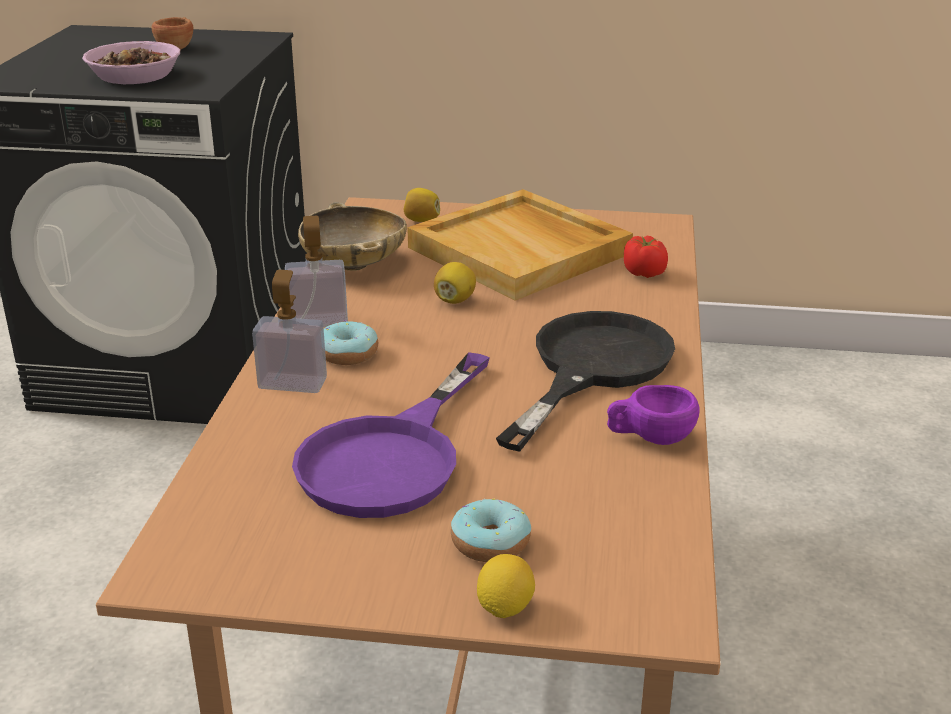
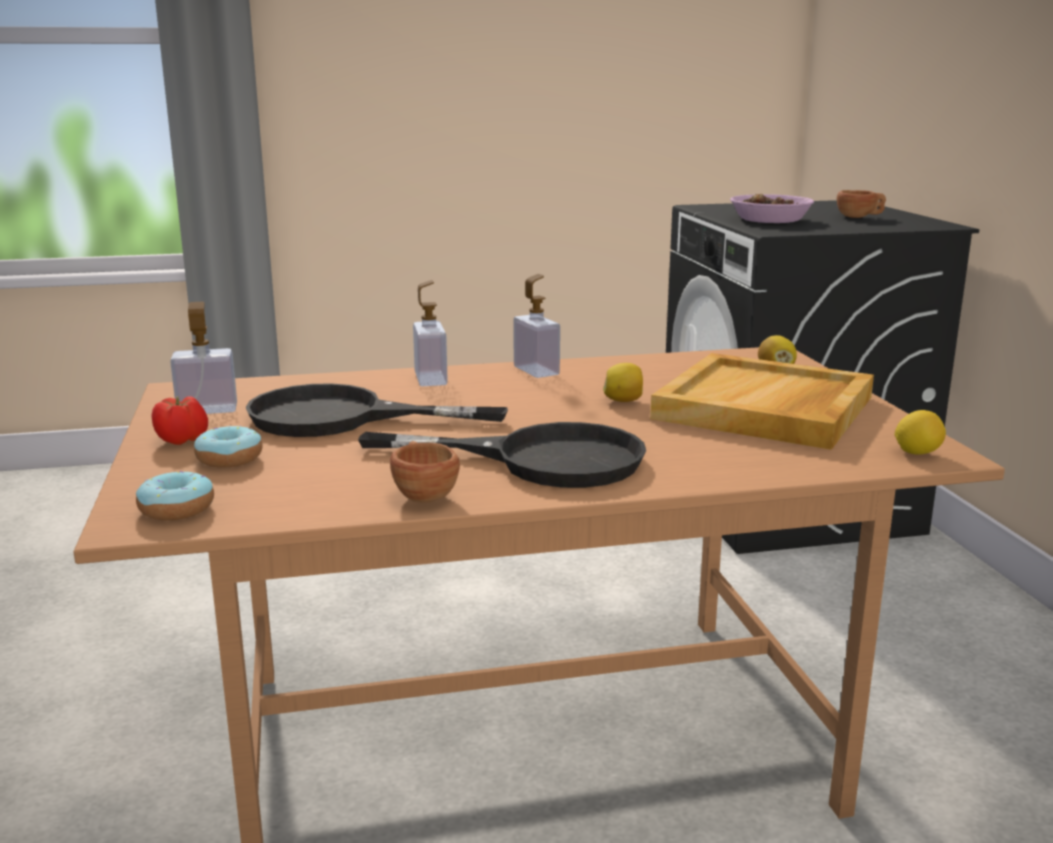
camera: 70 degrees right, 10 degrees down
purple frying pan [292,352,490,518] -> black frying pan [246,383,508,437]
beige bowl [298,202,407,271] -> none
donut [324,320,378,365] -> donut moved to [136,471,214,520]
lemon [477,554,535,618] -> lemon moved to [895,410,946,455]
purple cup [607,385,700,445] -> brown cup [390,441,460,503]
tomato [624,236,668,278] -> tomato moved to [152,396,208,445]
none -> soap dispenser [171,302,237,414]

